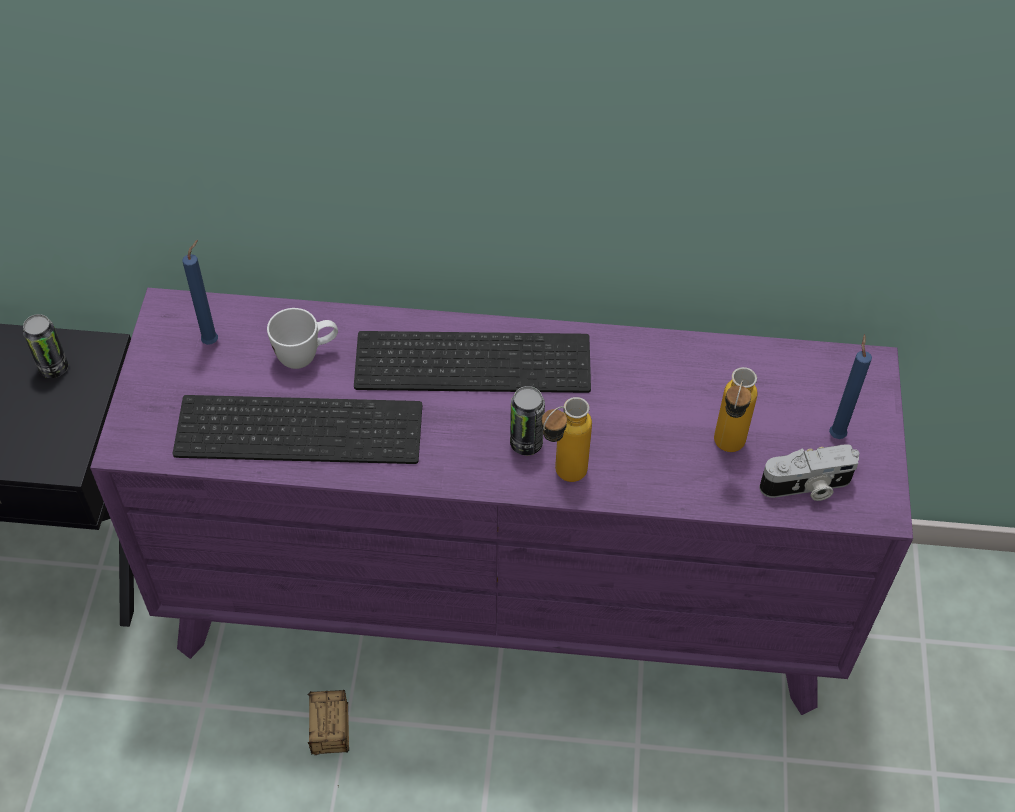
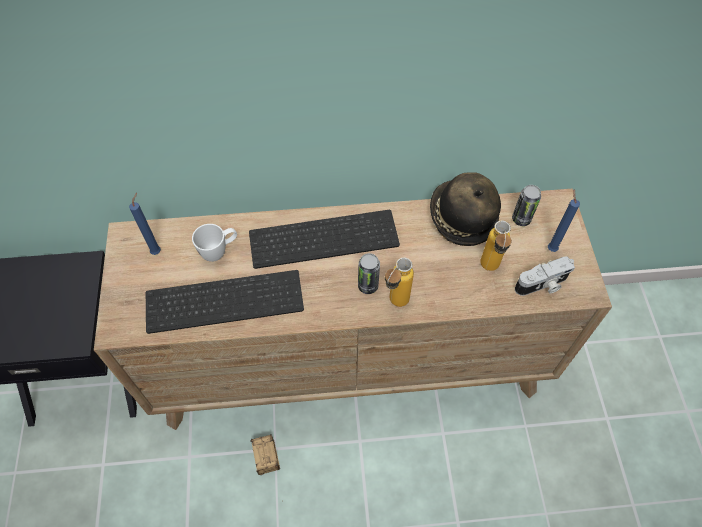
camera: 10 degrees left, 5 degrees up
can [23,314,68,378] -> can moved to [512,185,541,226]
purple dresser [90,288,913,715] -> brown dresser [94,189,612,430]
none -> hat [430,172,501,246]

